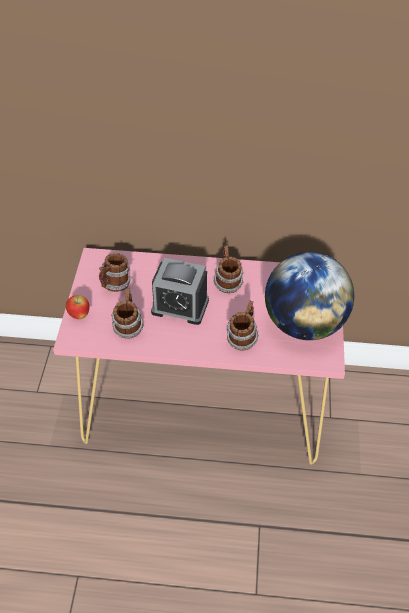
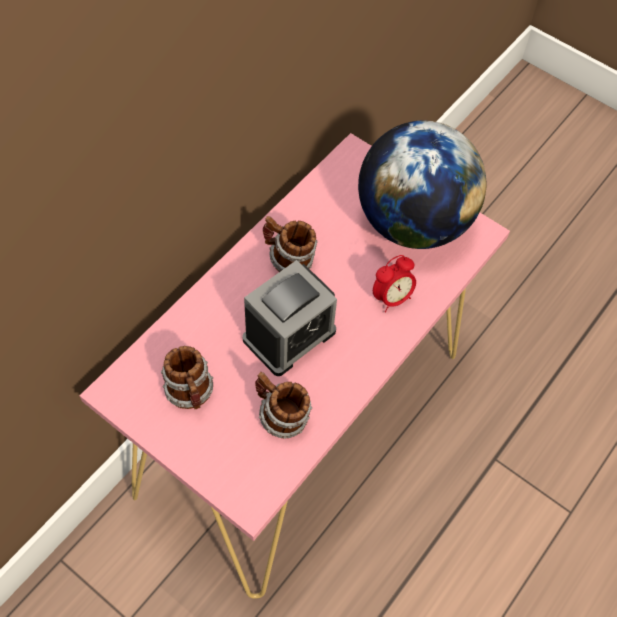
camera: 60 degrees left, 10 degrees up
apple [66,295,89,319] -> none
mug [227,301,259,351] -> alarm clock [373,255,416,312]

